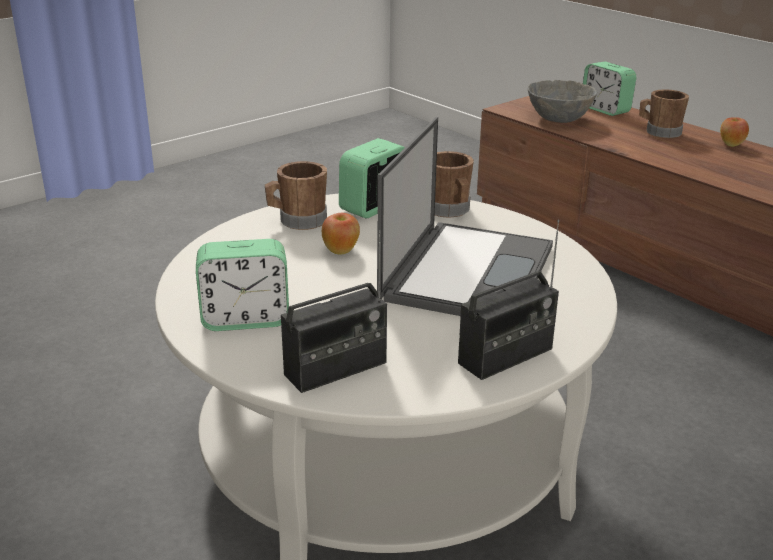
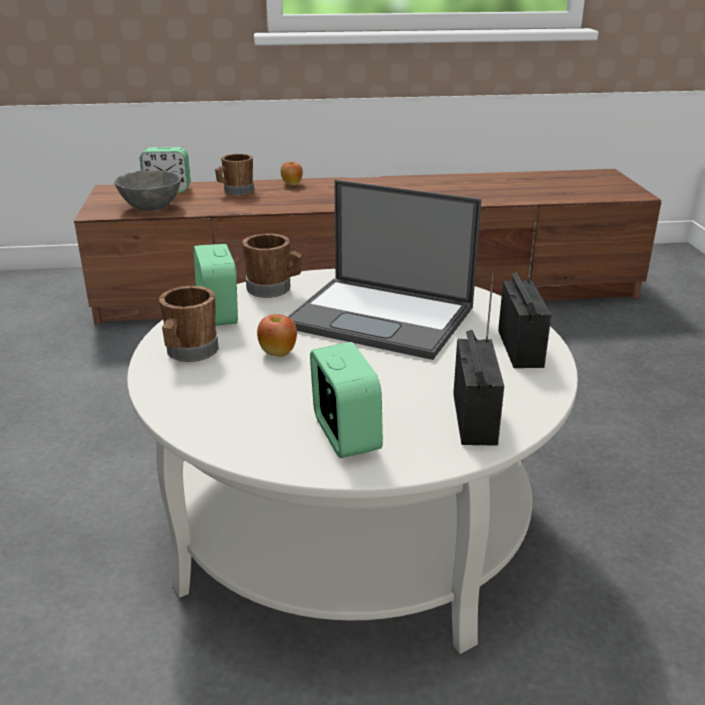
camera: 55 degrees left, 0 degrees up
alarm clock [196,239,289,331] -> alarm clock turned 45 degrees counterclockwise [310,342,383,458]
laptop [377,117,553,316] -> laptop turned 150 degrees clockwise [288,180,481,360]

